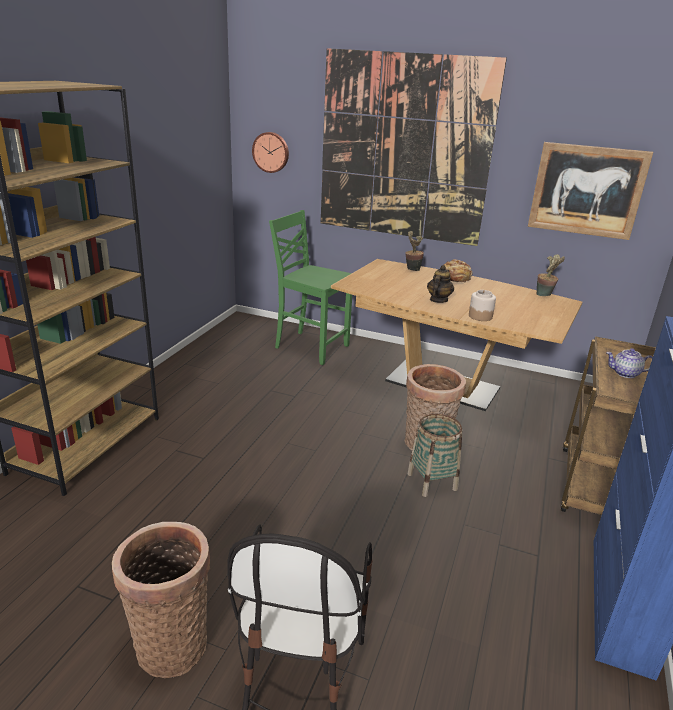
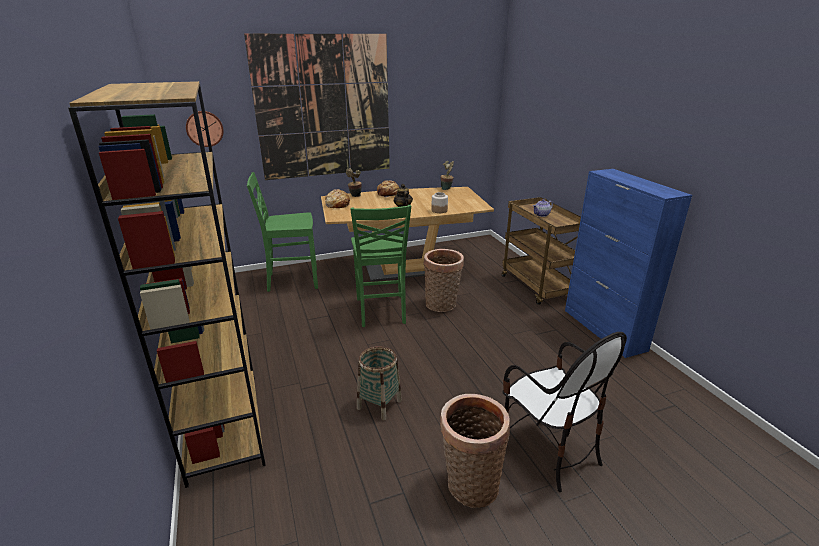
camera: 40 degrees left, 0 degrees up
basket [407,414,462,497] -> basket moved to [357,346,402,421]
picture [528,142,653,240] -> none
none -> bread [325,189,350,208]
none -> green chair [350,205,411,327]

